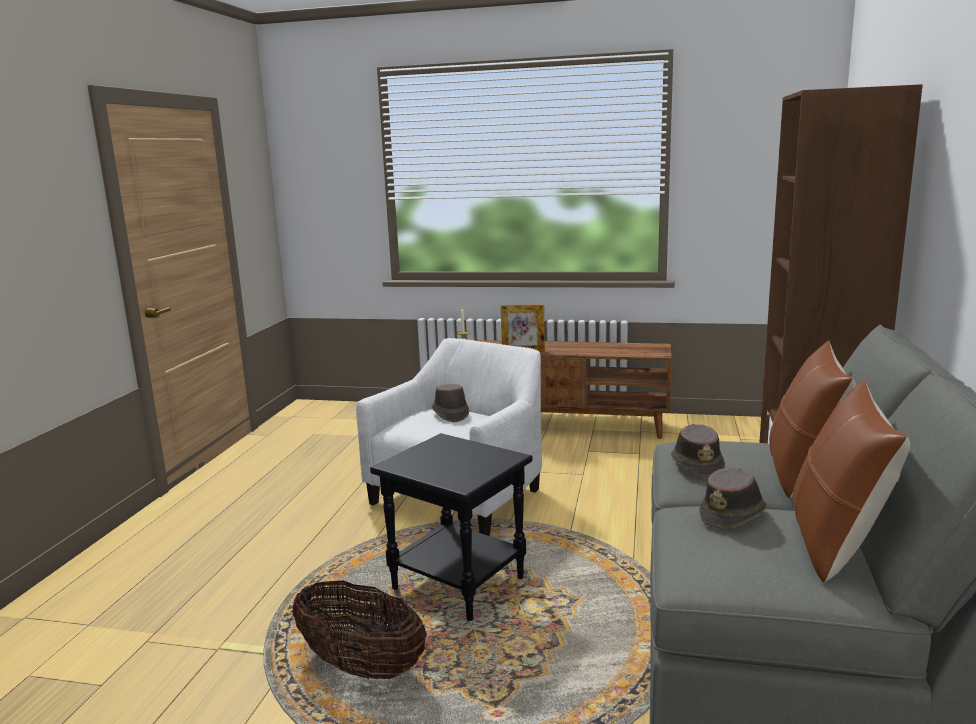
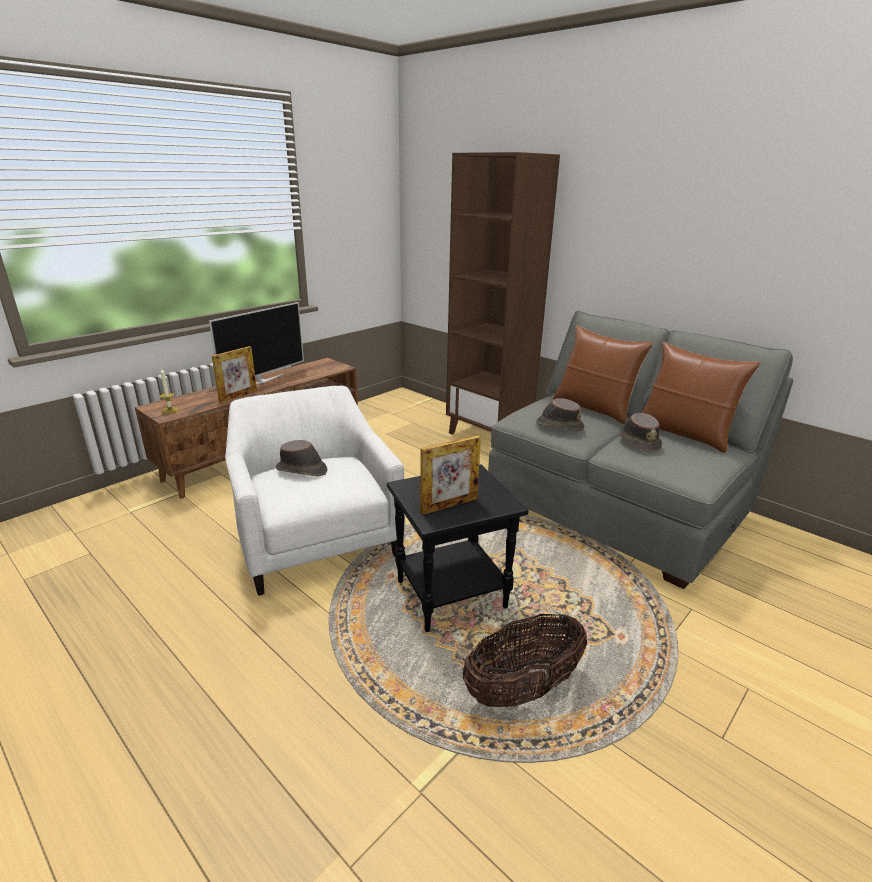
camera: 60 degrees left, 10 degrees up
none -> television [209,302,304,385]
none -> picture frame [420,435,481,515]

